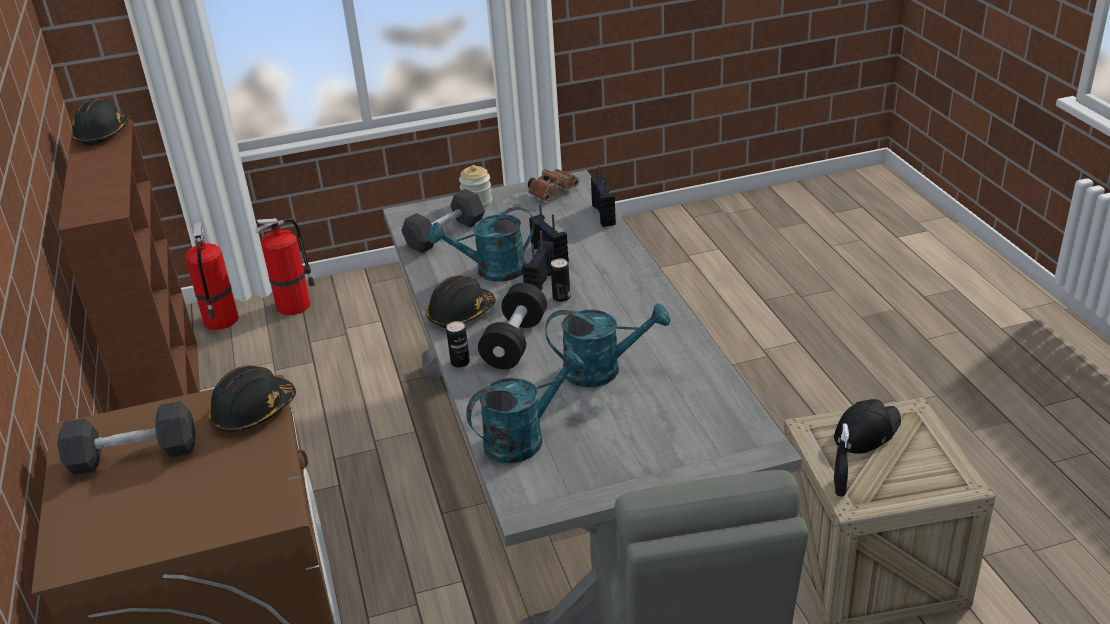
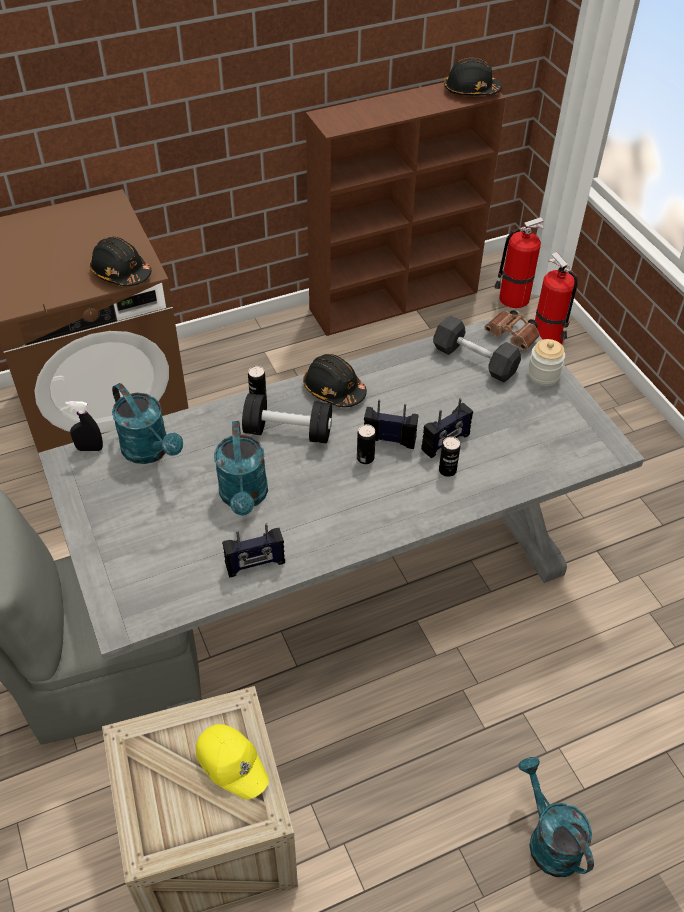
camera: 80 degrees right, 15 degrees up
grey dumbbell [57,401,196,475] -> none
turquoise watering can [428,206,534,282] -> turquoise watering can moved to [518,757,594,877]
brown binoculars [528,169,579,201] -> brown binoculars moved to [485,310,540,351]
radio [591,165,616,227] -> radio moved to [222,523,285,578]
black cap [834,399,901,454] -> yellow cap [196,724,269,799]
black spray bottle [834,424,849,496] -> black spray bottle moved to [65,401,103,451]
none -> can [439,437,460,477]

